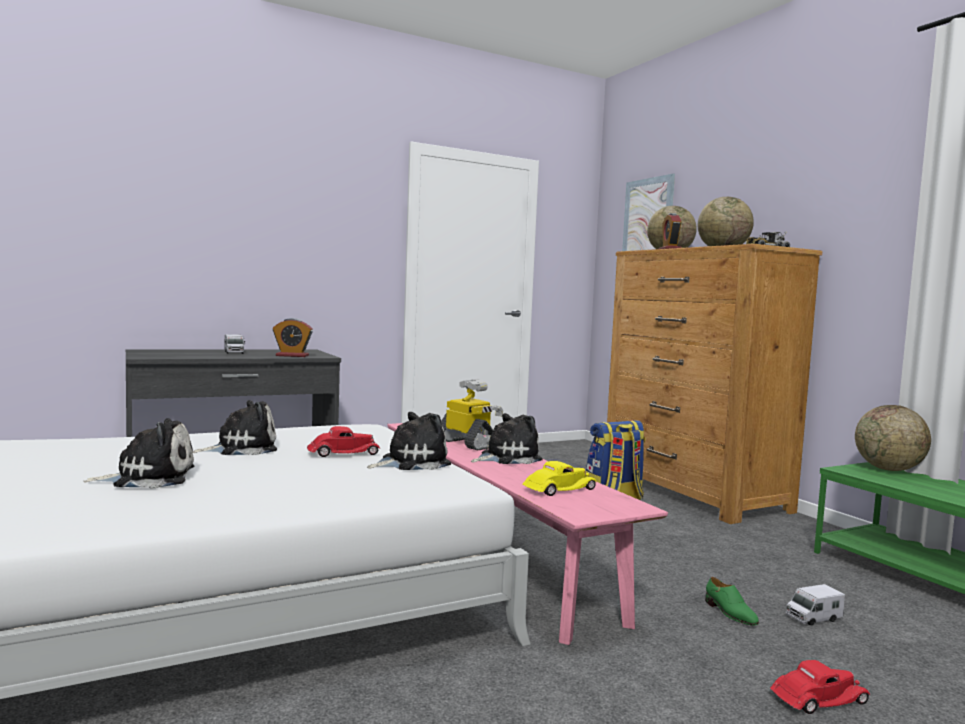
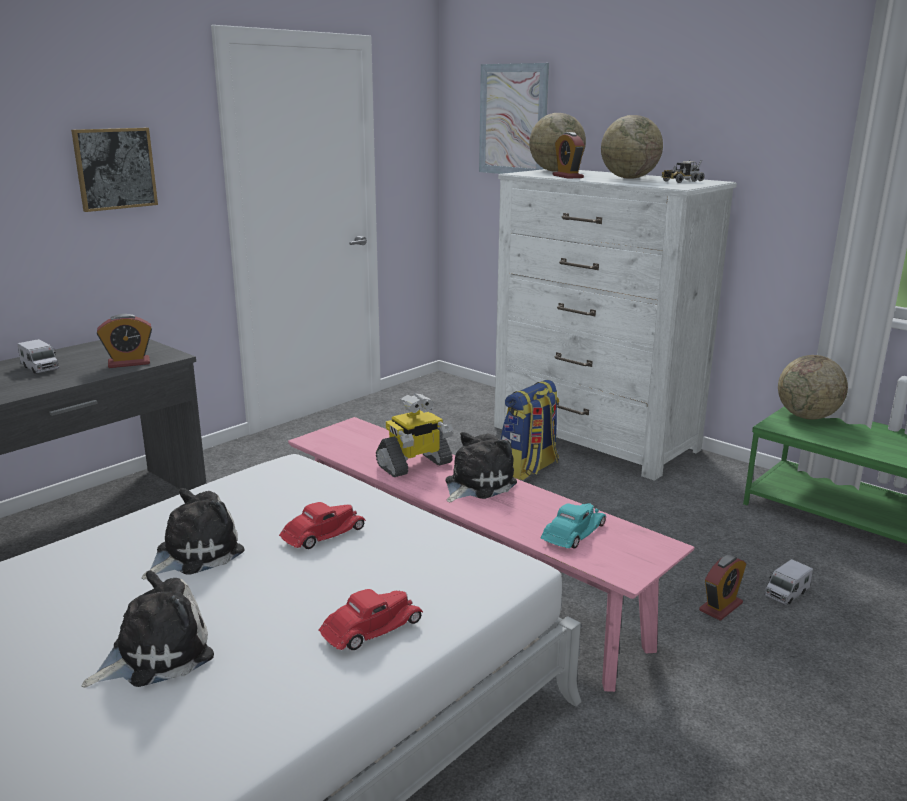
camera: 20 degrees left, 15 degrees up
plush toy [367,412,451,470] -> none
toy robot [441,379,503,450] -> toy robot turned 120 degrees clockwise [376,393,453,477]
yellow toy car [522,461,597,496] -> turquoise toy car [541,503,606,549]
brown dresser [607,244,822,524] -> white dresser [494,169,737,481]
green shoe [705,577,759,626] -> alarm clock [699,555,746,621]
red toy car [770,660,870,714] -> red toy car moved to [319,589,423,650]
none -> picture [71,128,158,212]

